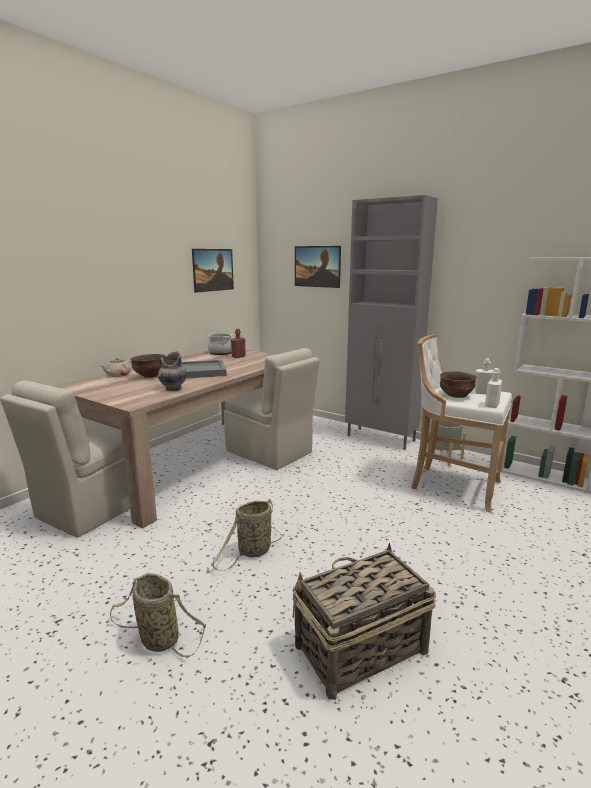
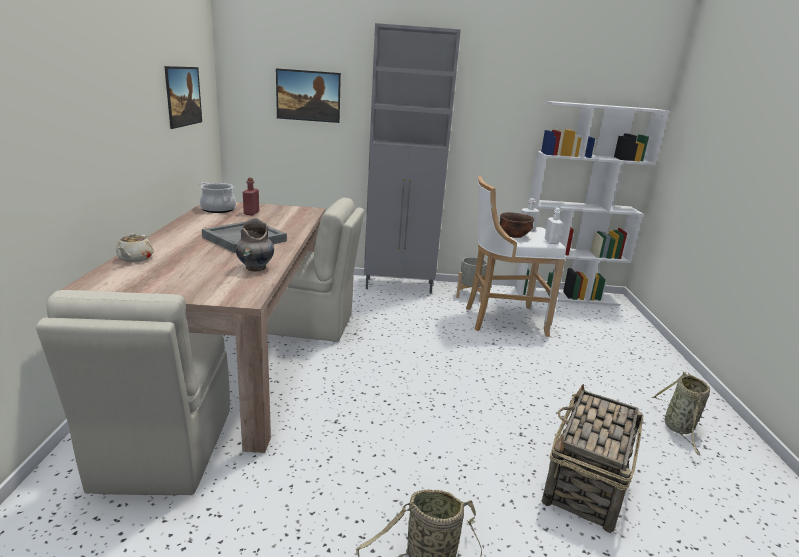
camera: 35 degrees left, 5 degrees up
brown bowl [131,354,166,378] -> none
basket [211,499,282,571] -> basket moved to [652,372,710,456]

